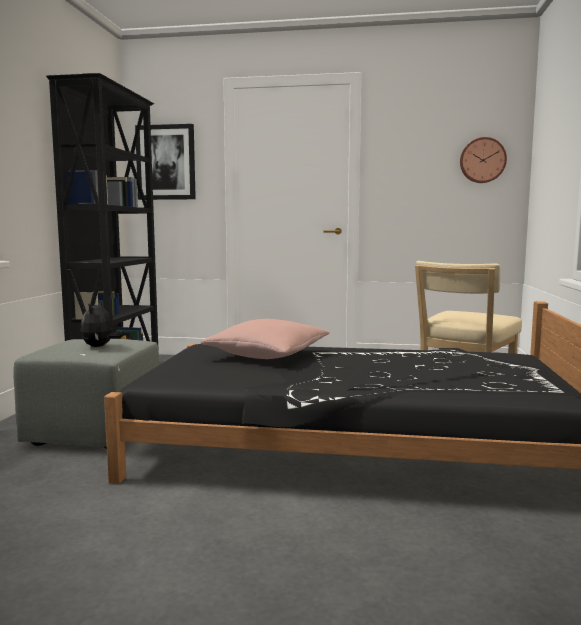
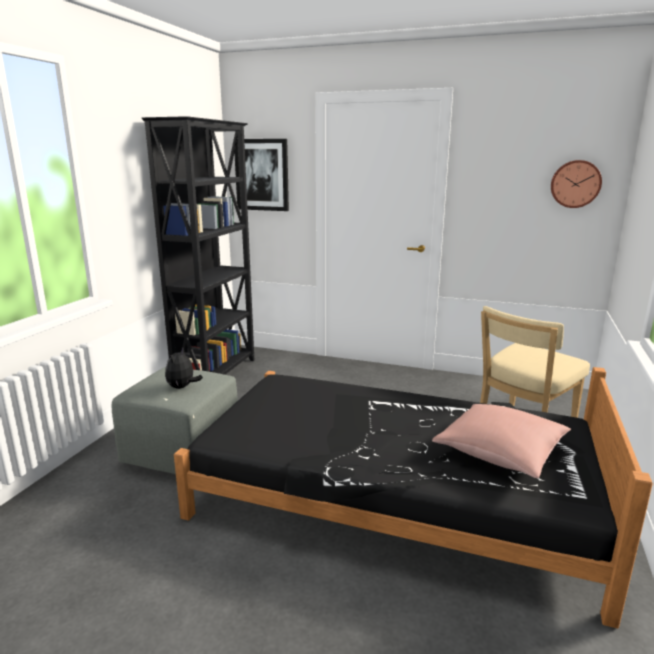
camera: 10 degrees right, 10 degrees up
pink pillow [201,319,330,359] -> pink pillow moved to [432,404,571,478]

